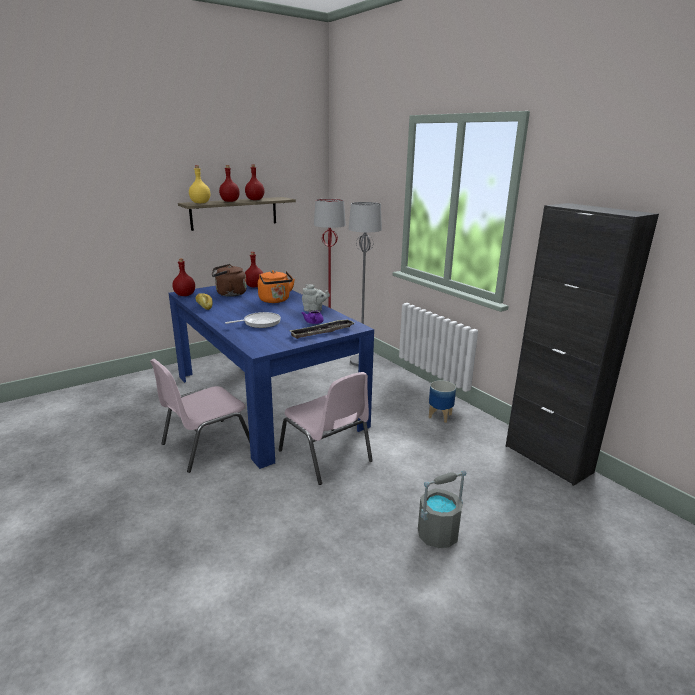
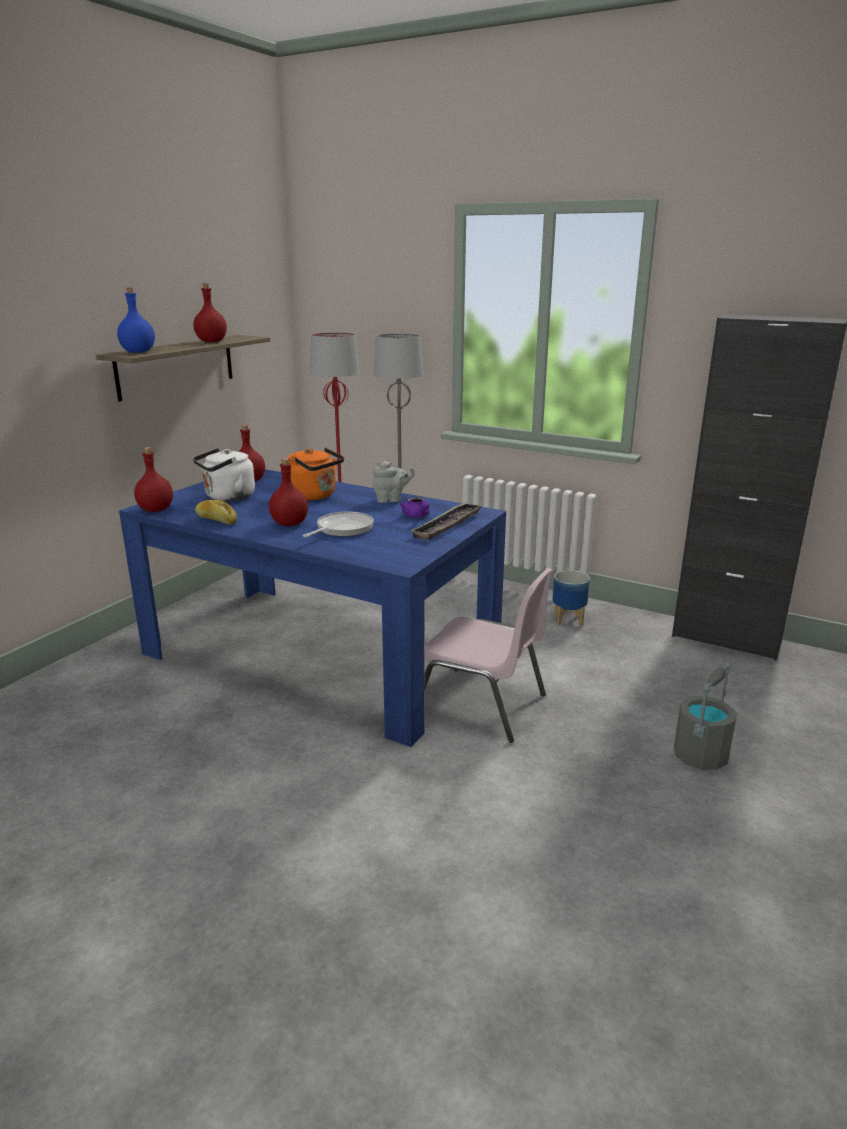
camera: 25 degrees left, 0 degrees up
pink chair [150,359,250,473] -> none
yellow bottle [189,165,210,203] -> blue bottle [117,288,155,353]
brown kettle [212,264,247,297] -> white kettle [193,448,255,501]
red bottle [219,165,240,202] -> red bottle moved to [269,458,308,526]

